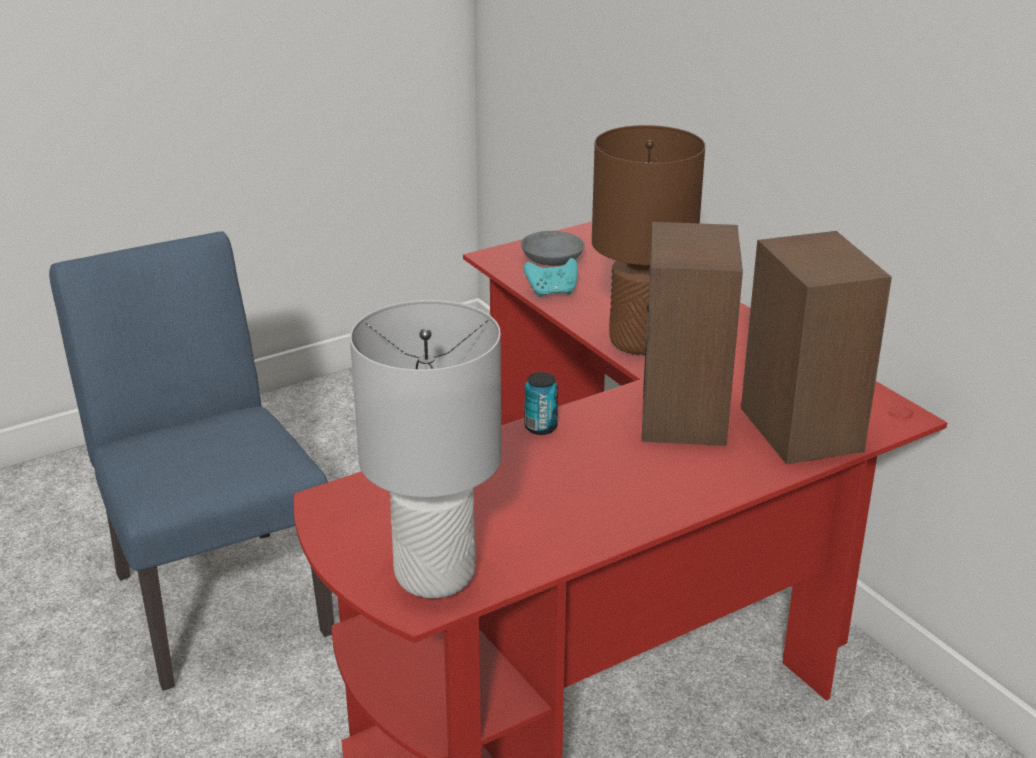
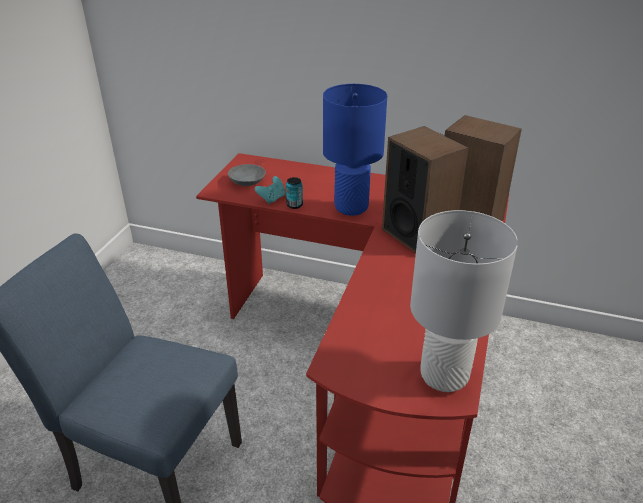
camera: 40 degrees left, 5 degrees up
can [525,372,558,435] -> can moved to [286,177,303,209]
brown table lamp [592,125,705,355] -> blue table lamp [323,84,387,216]

